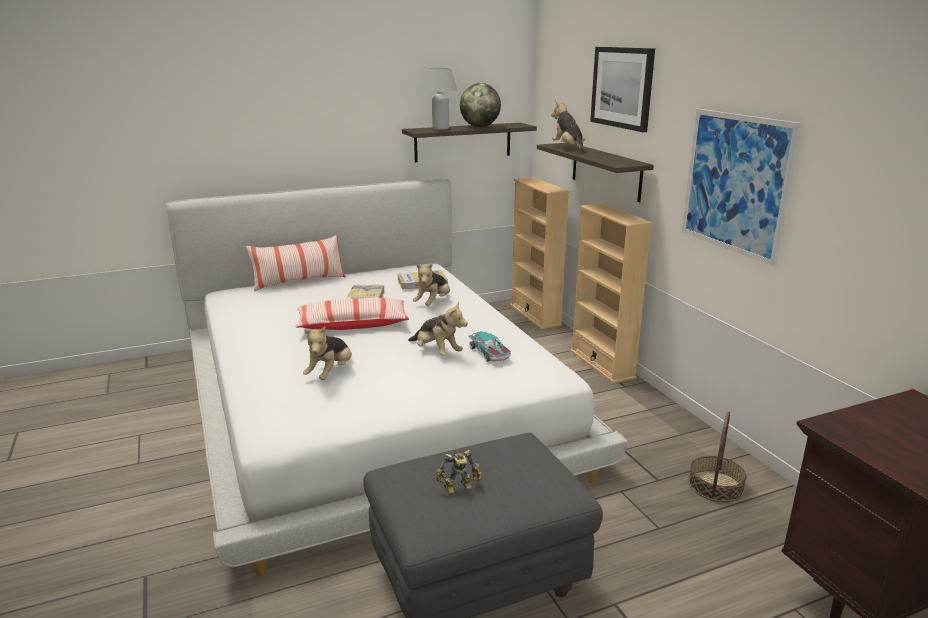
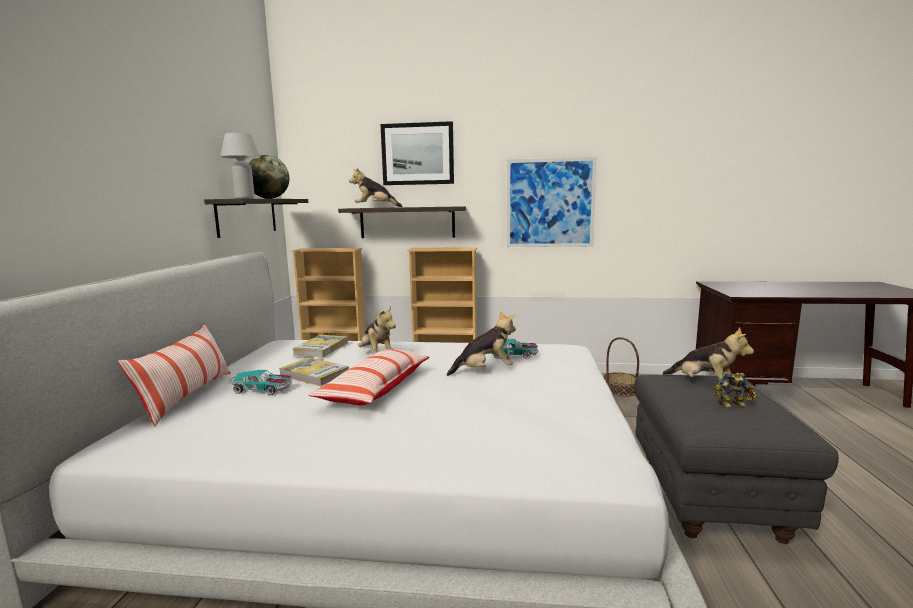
camera: 60 degrees left, 10 degrees down
plush toy [303,326,352,380] -> plush toy moved to [662,327,754,386]
toy robot [436,450,482,495] -> toy robot turned 75 degrees clockwise [713,372,757,409]
none -> toy car [228,370,292,395]

